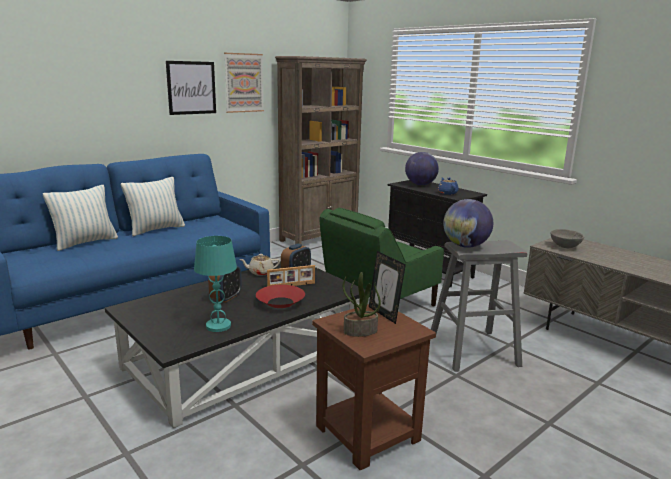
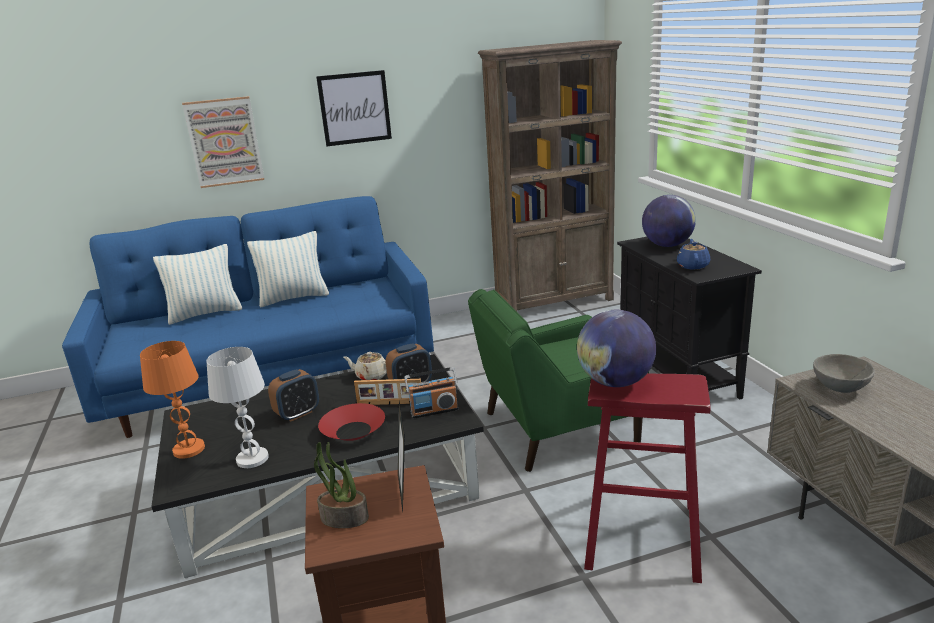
camera: 25 degrees right, 5 degrees up
turquoise table lamp [194,236,237,332] -> white table lamp [207,347,269,468]
picture [224,53,264,113] -> picture moved to [182,96,264,188]
grey stool [431,240,527,372] -> red stool [584,373,711,583]
none -> orange table lamp [140,341,205,459]
none -> radio [404,367,458,418]

